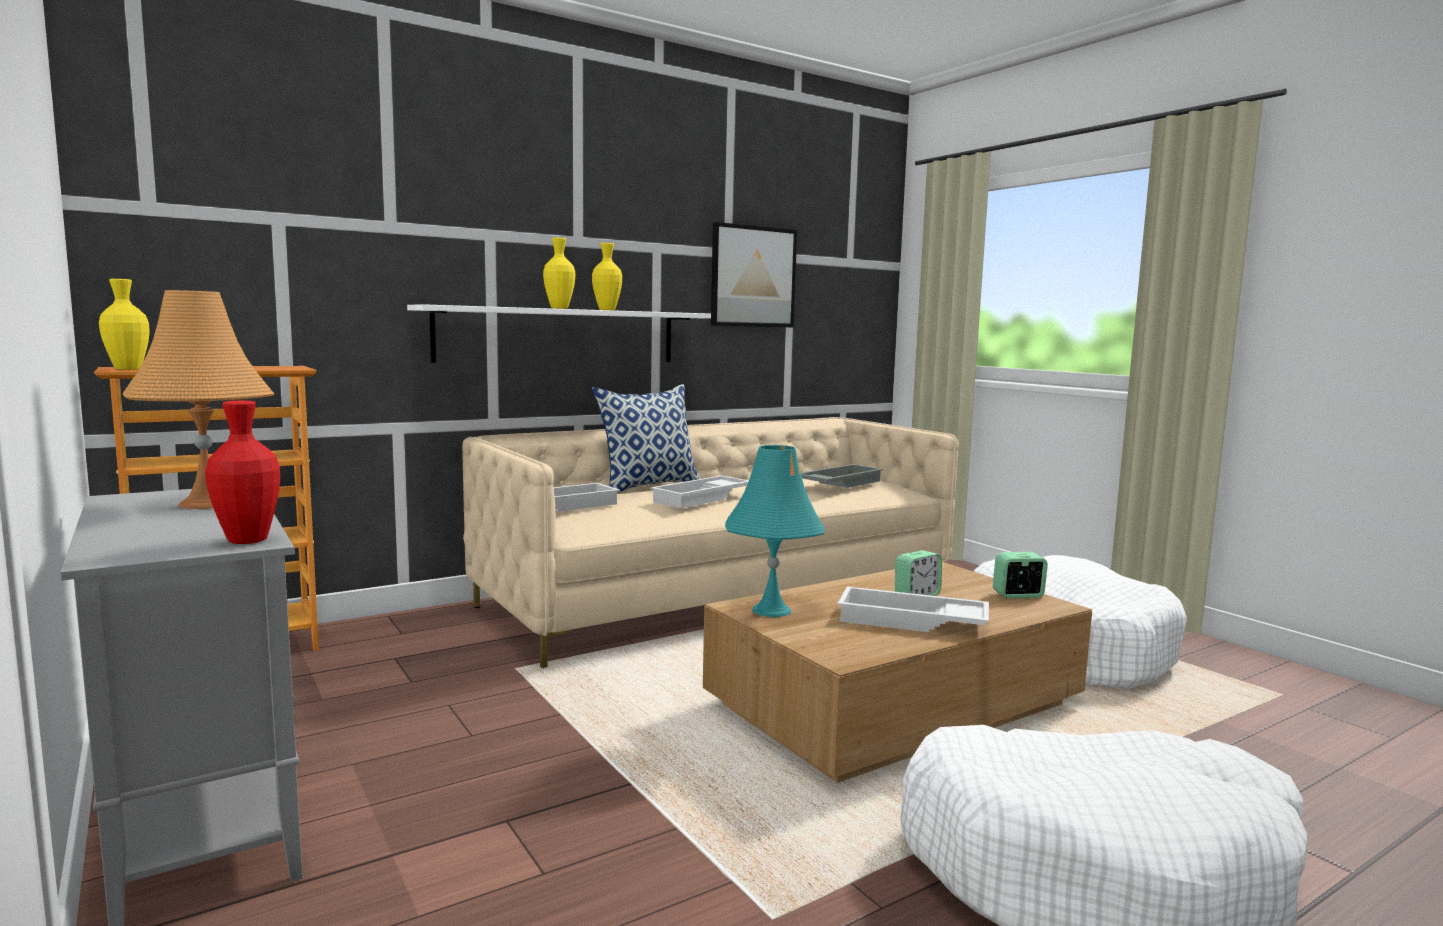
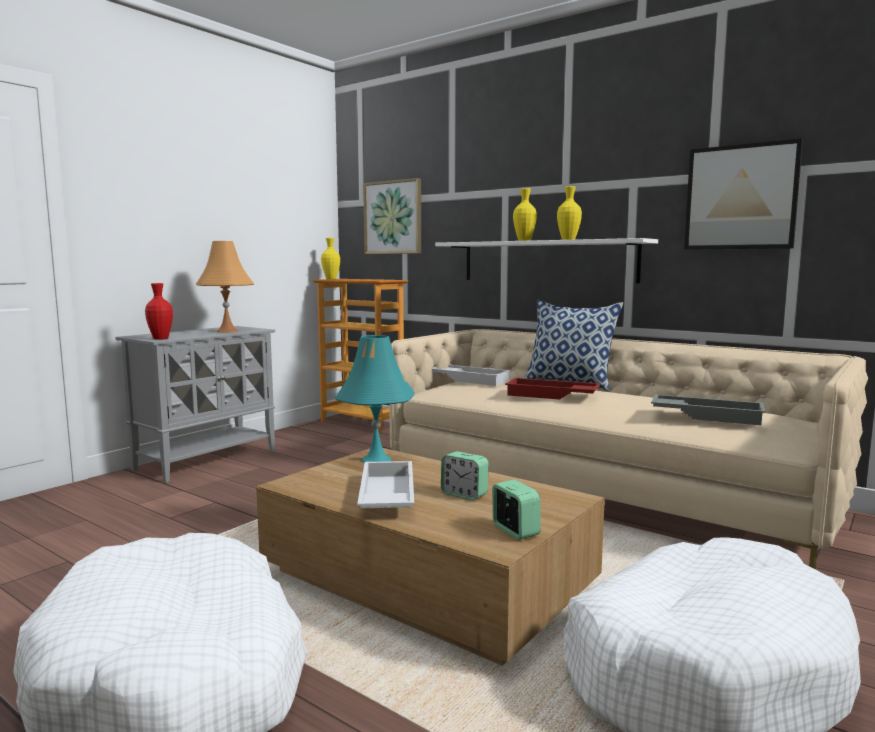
camera: 70 degrees right, 0 degrees up
white tray [650,475,749,508] -> red tray [505,378,600,400]
none -> picture [363,178,421,254]

